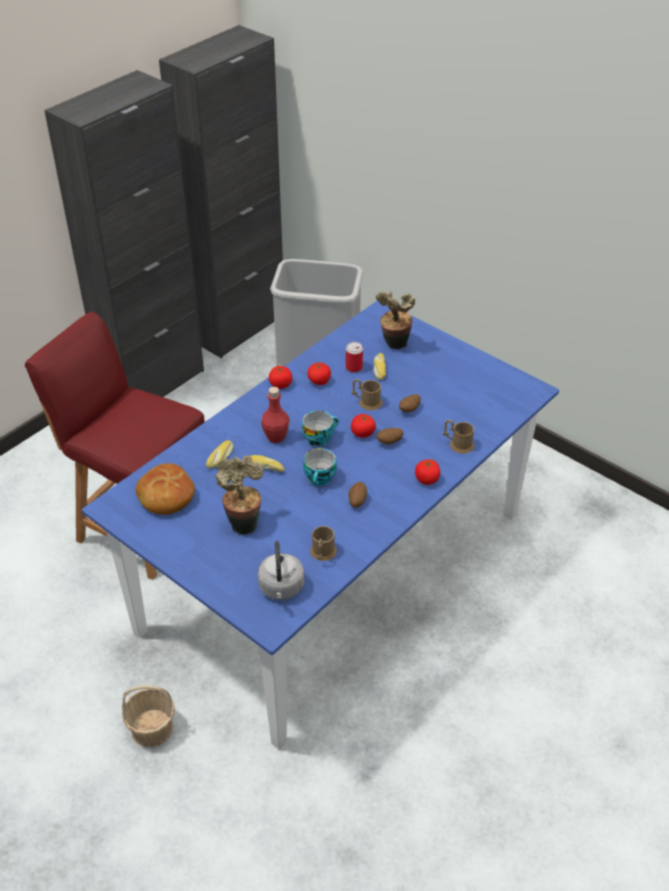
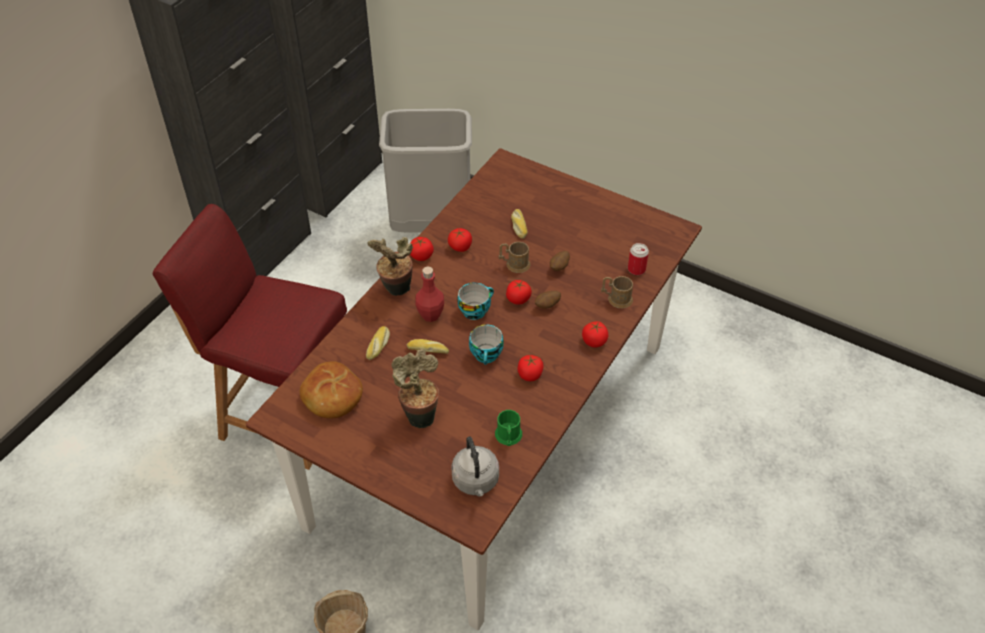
camera: 10 degrees left, 5 degrees up
blue dining table [82,301,559,750] -> brown dining table [246,148,702,630]
brown mug [310,526,337,561] -> green mug [495,410,522,446]
can [346,342,363,373] -> can moved to [628,243,649,275]
potato [348,482,367,508] -> tomato [518,355,543,381]
potted plant [376,291,415,349] -> potted plant moved to [368,237,413,296]

